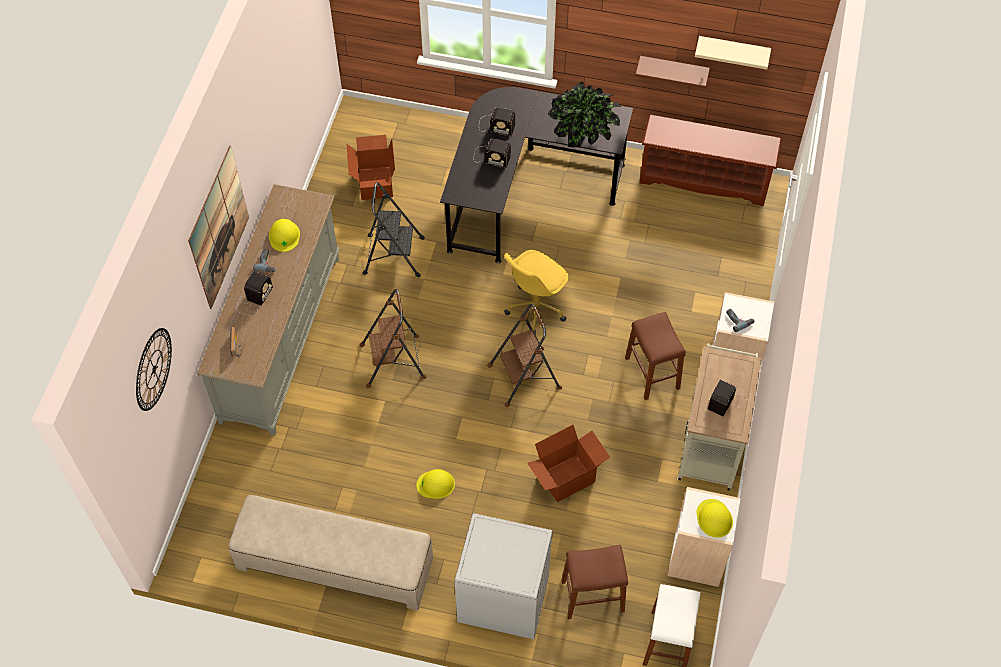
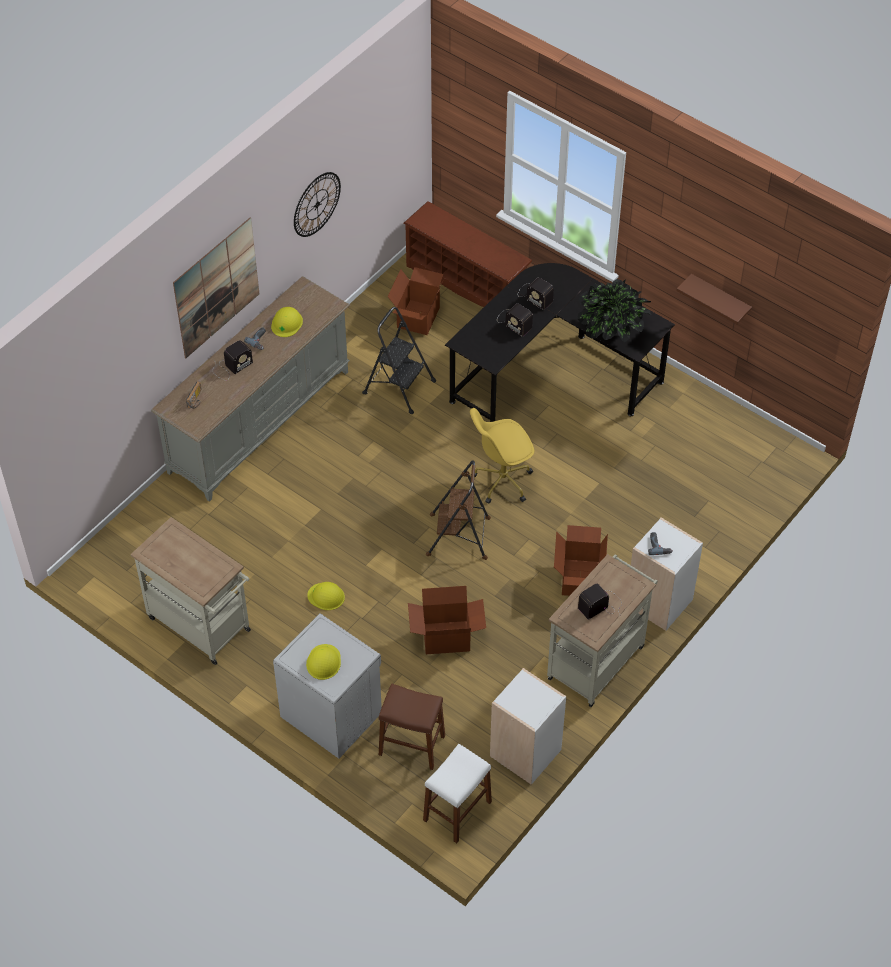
camera: 25 degrees right, 5 degrees down
wall clock [136,328,172,411] -> wall clock moved to [294,172,341,237]
beige bench [229,495,433,610] -> beige cart [131,517,251,665]
brown step ladder [360,289,427,388] -> none
brown stool [625,312,686,400] -> cardboard box [554,525,608,596]
brown shoe rack [639,115,782,206] -> brown shoe rack moved to [403,201,532,307]
beige shelf [695,36,771,70] -> none
yellow hard hat [696,499,733,538] -> yellow hard hat moved to [306,644,341,680]

